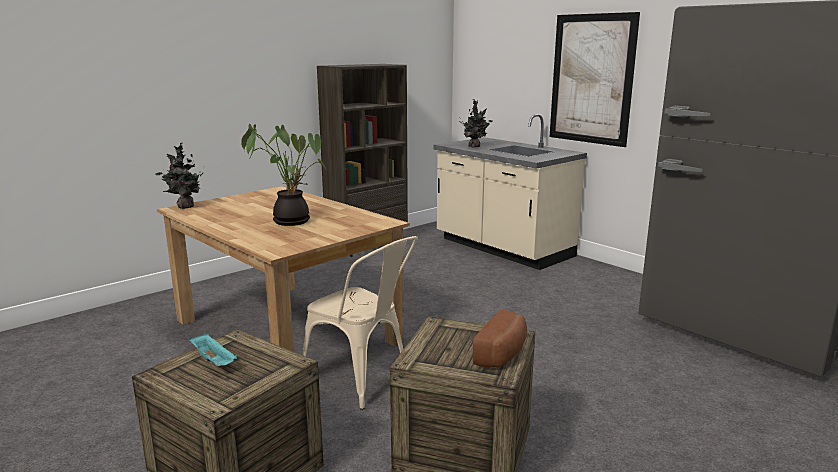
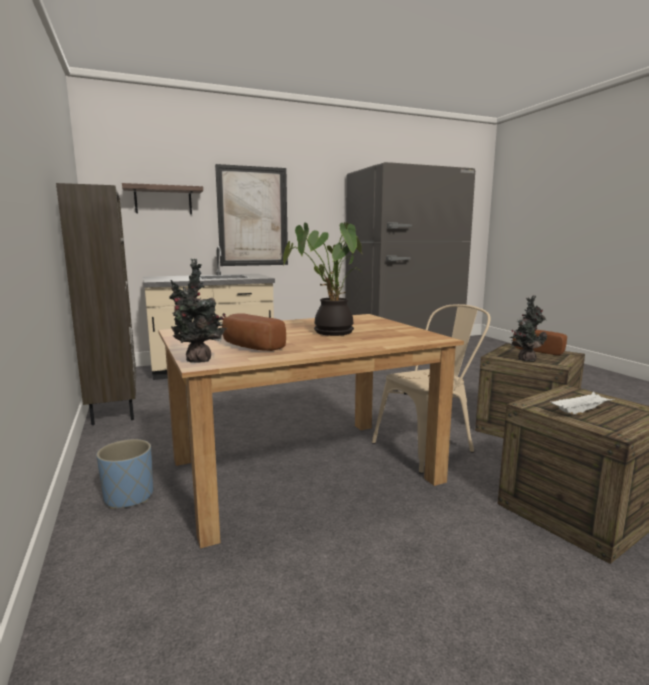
camera: 70 degrees left, 5 degrees down
turquoise tray [189,334,237,366] -> white tray [550,392,615,415]
potted plant [459,99,493,147] -> potted plant moved to [510,295,547,361]
none -> blue planter [96,439,153,509]
none -> shelf [122,183,203,214]
none -> bread [222,313,286,351]

